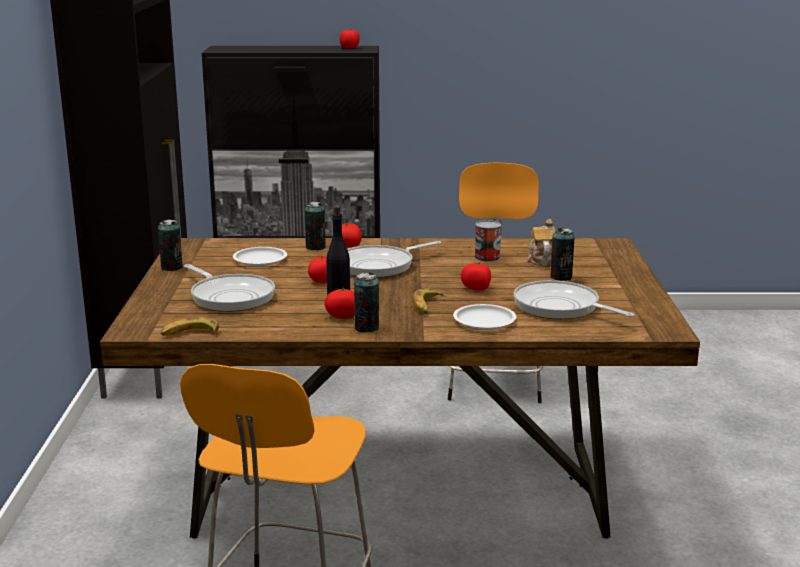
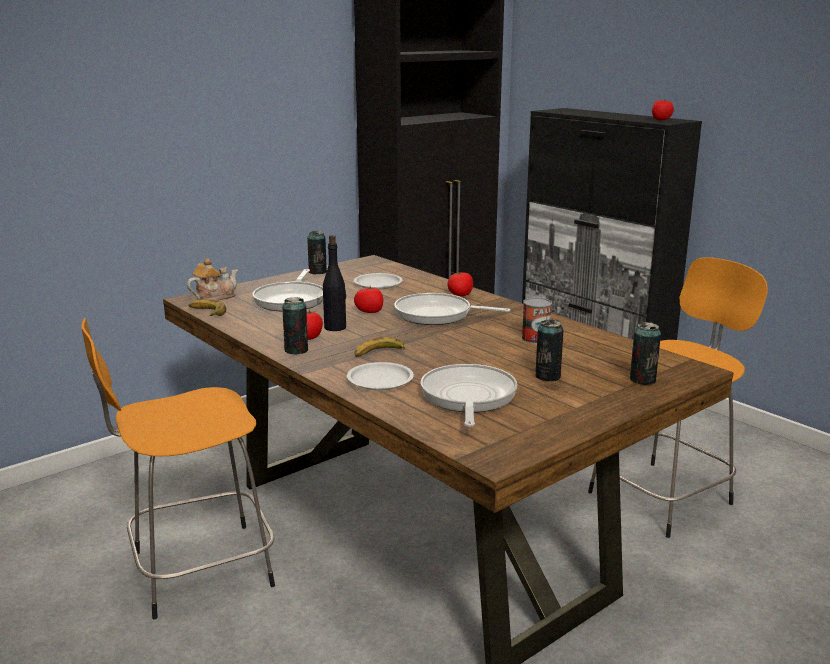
camera: 50 degrees right, 0 degrees up
can [305,202,326,250] -> can moved to [630,322,661,385]
tomato [461,261,491,291] -> none
teapot [527,219,555,266] -> teapot moved to [187,258,238,301]

